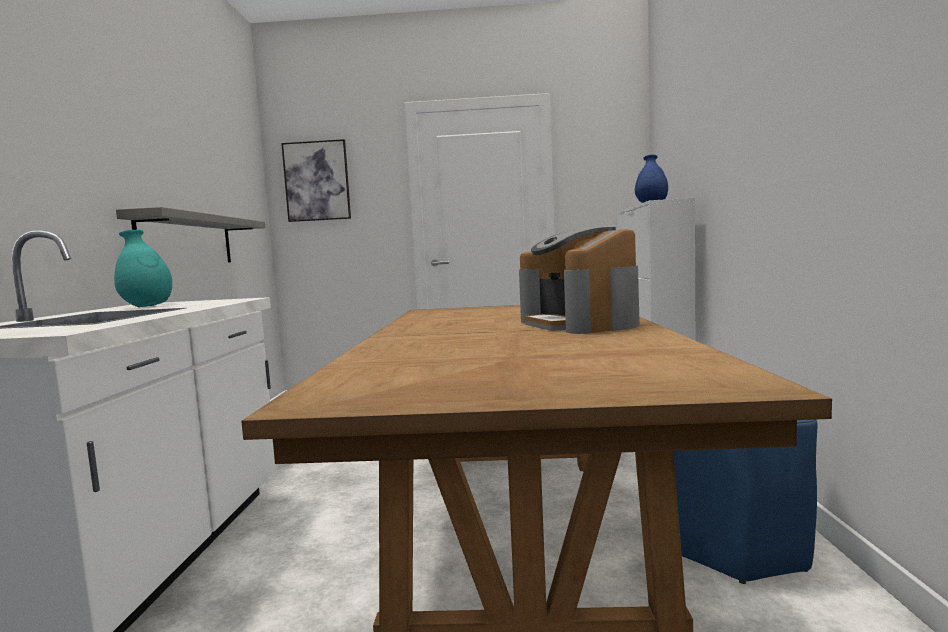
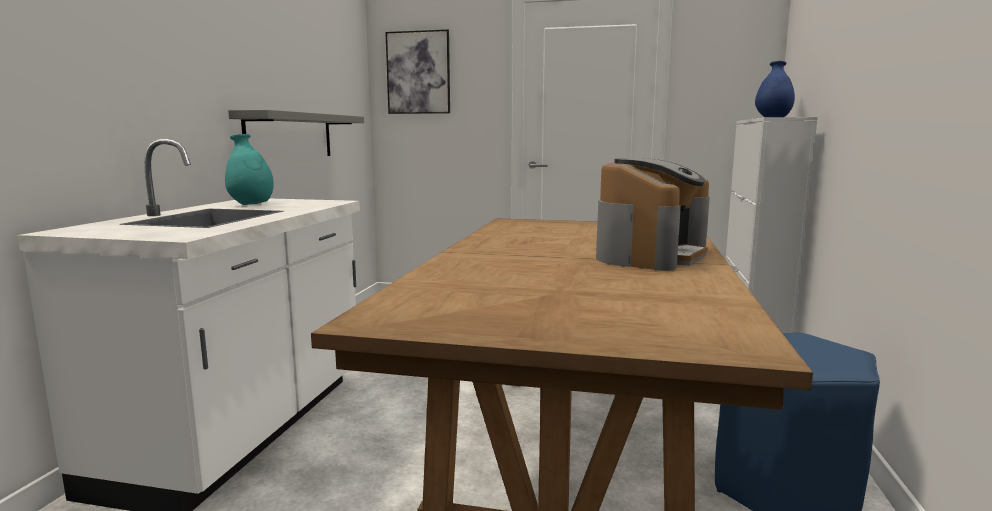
camera: 10 degrees right, 5 degrees up
coffee machine [519,227,640,334] -> coffee machine turned 135 degrees counterclockwise [596,158,710,271]

